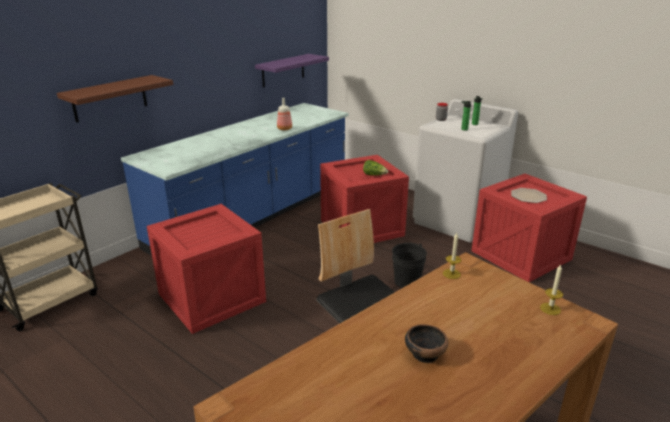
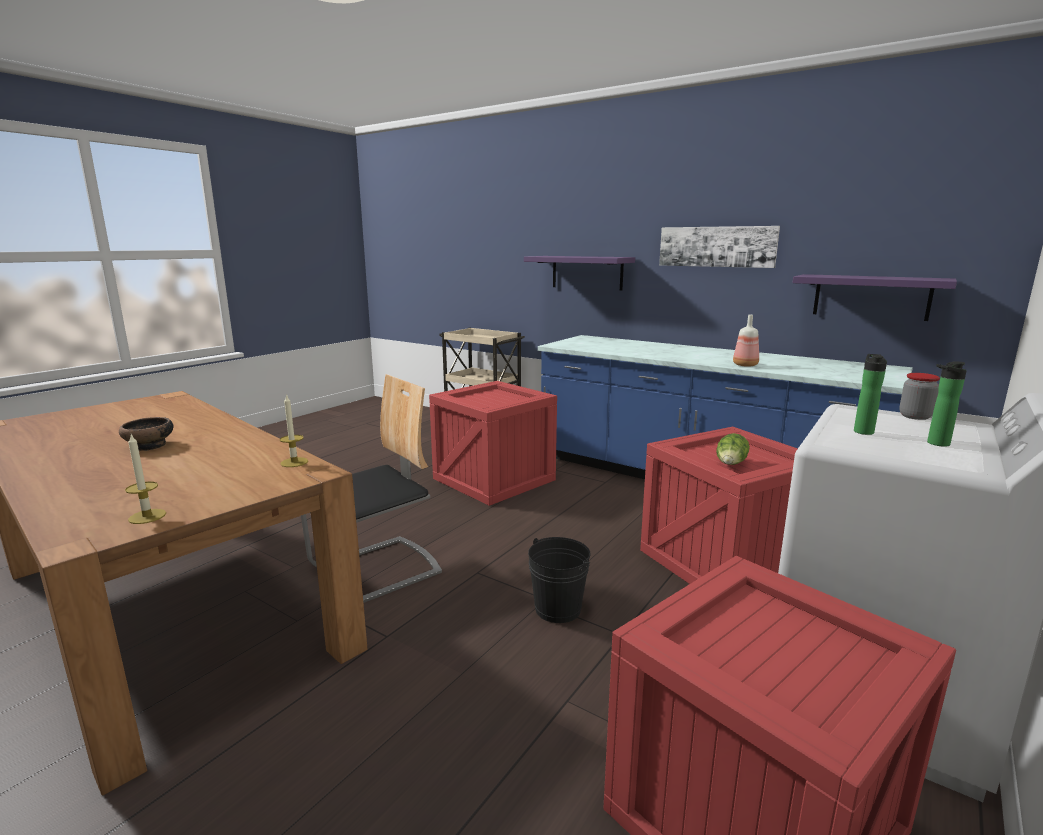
camera: 85 degrees right, 10 degrees down
brown shelf [57,75,173,123] -> purple shelf [524,256,635,291]
plate [511,188,547,203] -> none
none -> picture [659,226,780,268]

